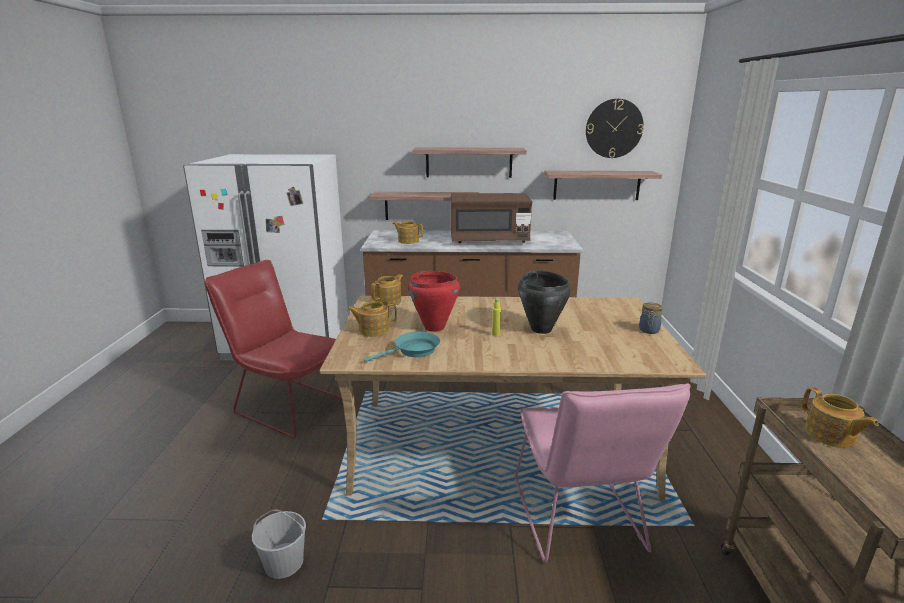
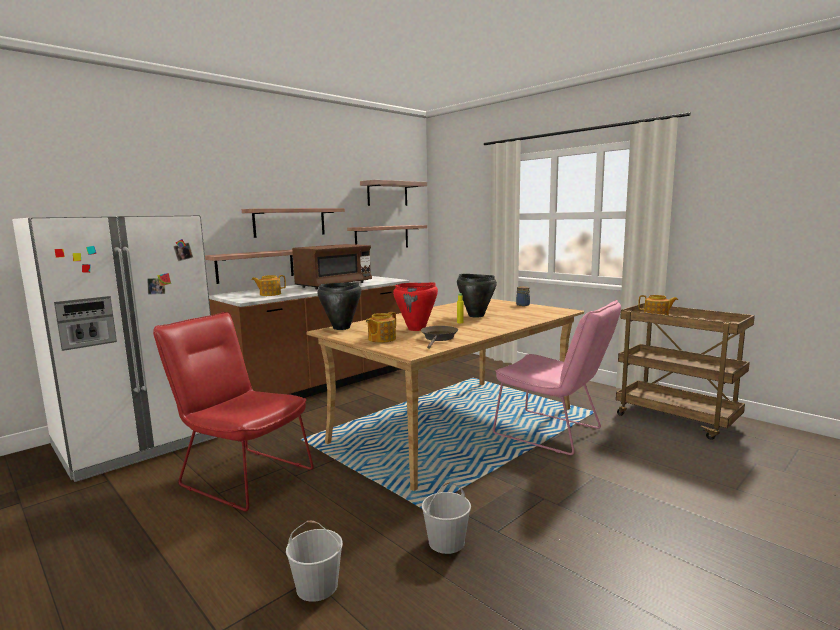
camera: 45 degrees left, 10 degrees down
red chair [205,260,342,438] -> red chair turned 45 degrees clockwise [153,312,314,511]
turquoise frying pan [364,332,440,362] -> brown frying pan [421,326,458,349]
teapot [371,274,403,306] -> black cooking pot [317,282,361,330]
wall clock [586,99,644,158] -> shelf [360,180,427,206]
none -> white bucket [286,521,343,602]

